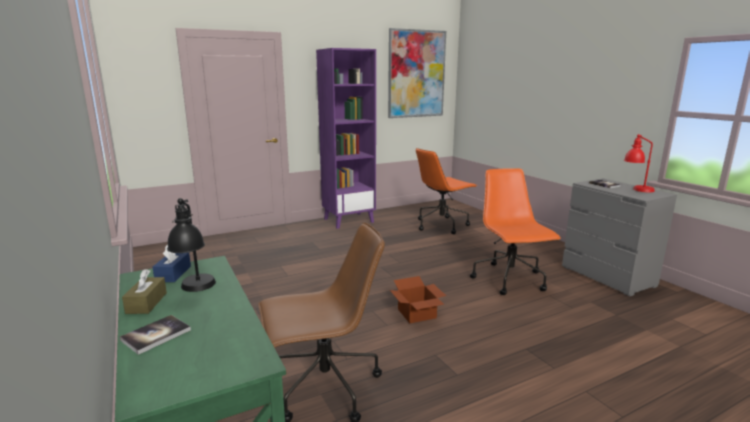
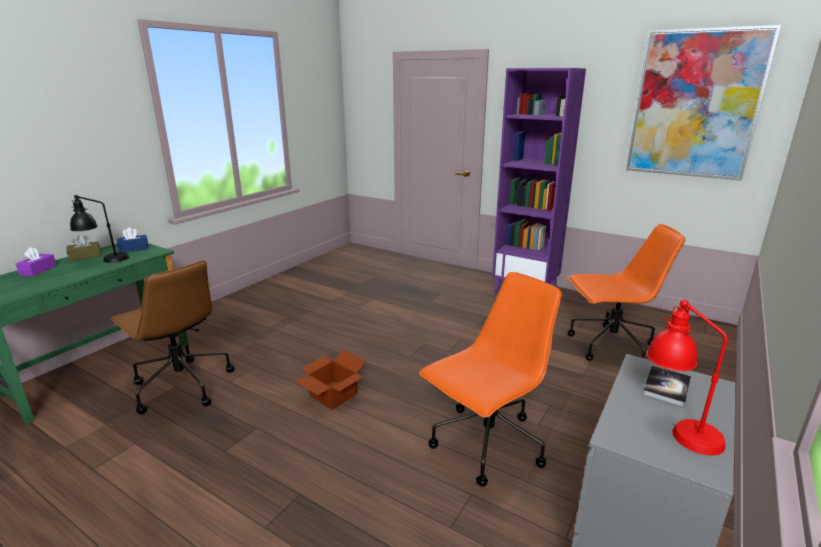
camera: 60 degrees right, 5 degrees up
book [120,315,191,355] -> purple tissue box [16,247,57,276]
orange office chair [416,148,477,234] -> orange office chair turned 150 degrees clockwise [567,224,685,361]

